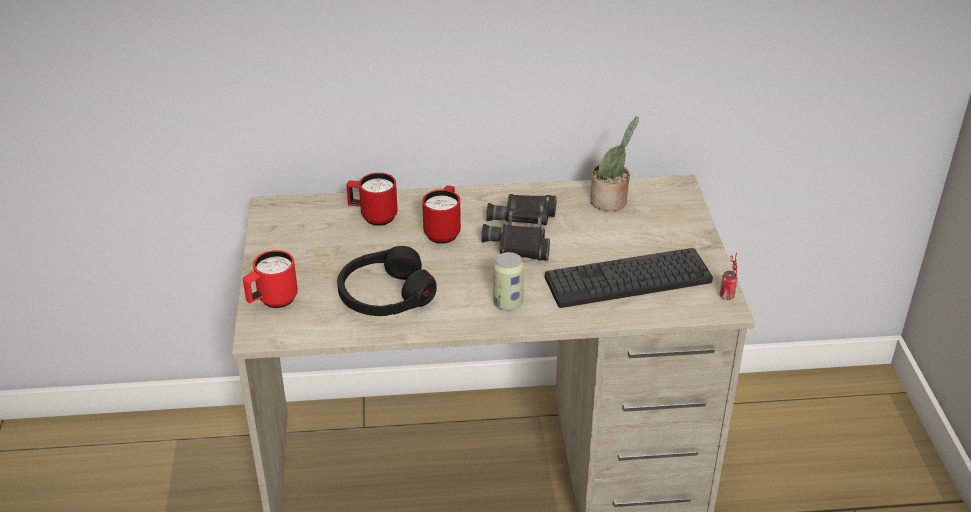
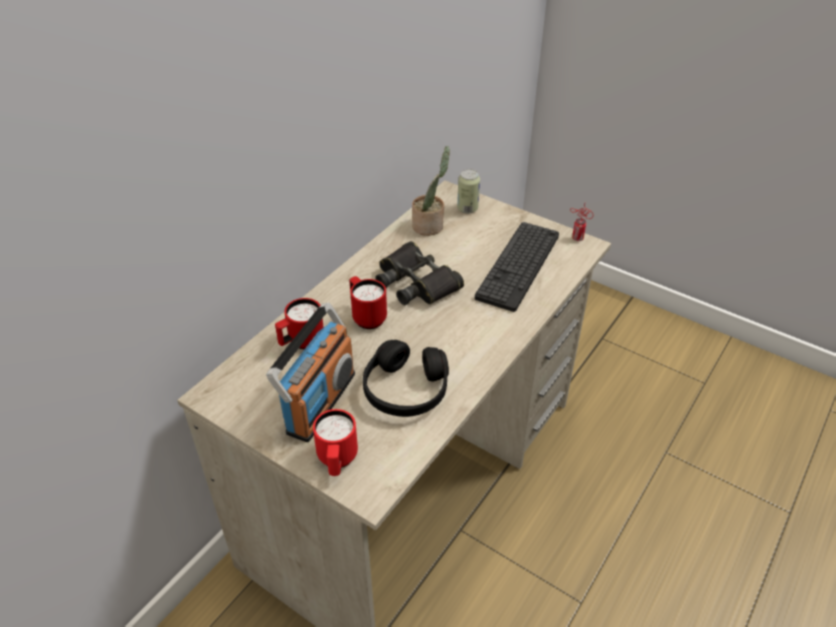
camera: 50 degrees left, 5 degrees up
can [493,252,524,311] -> can moved to [457,169,480,214]
none -> radio [266,303,355,442]

